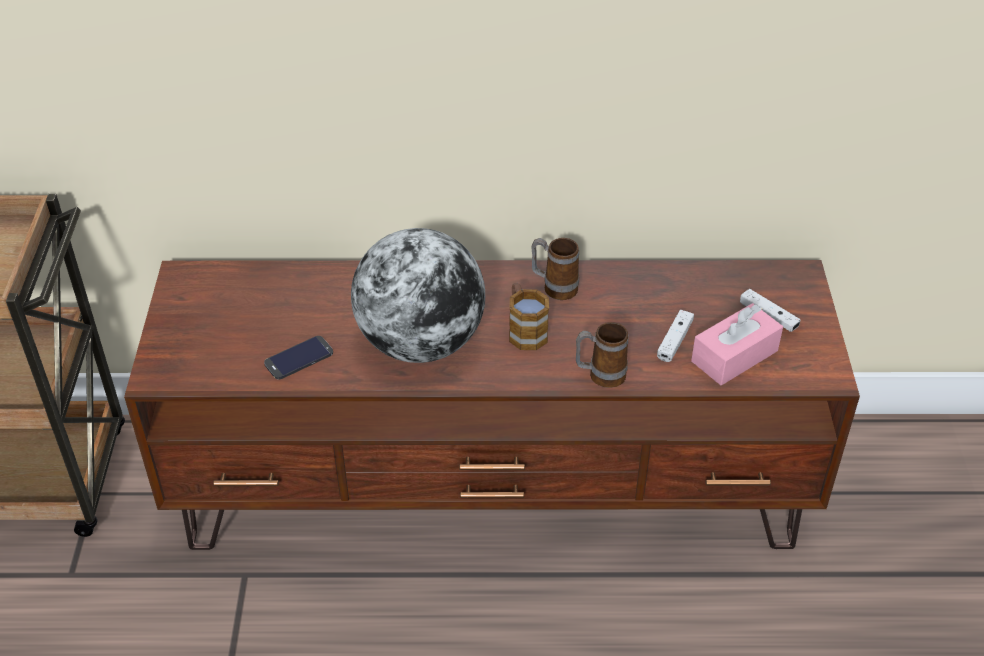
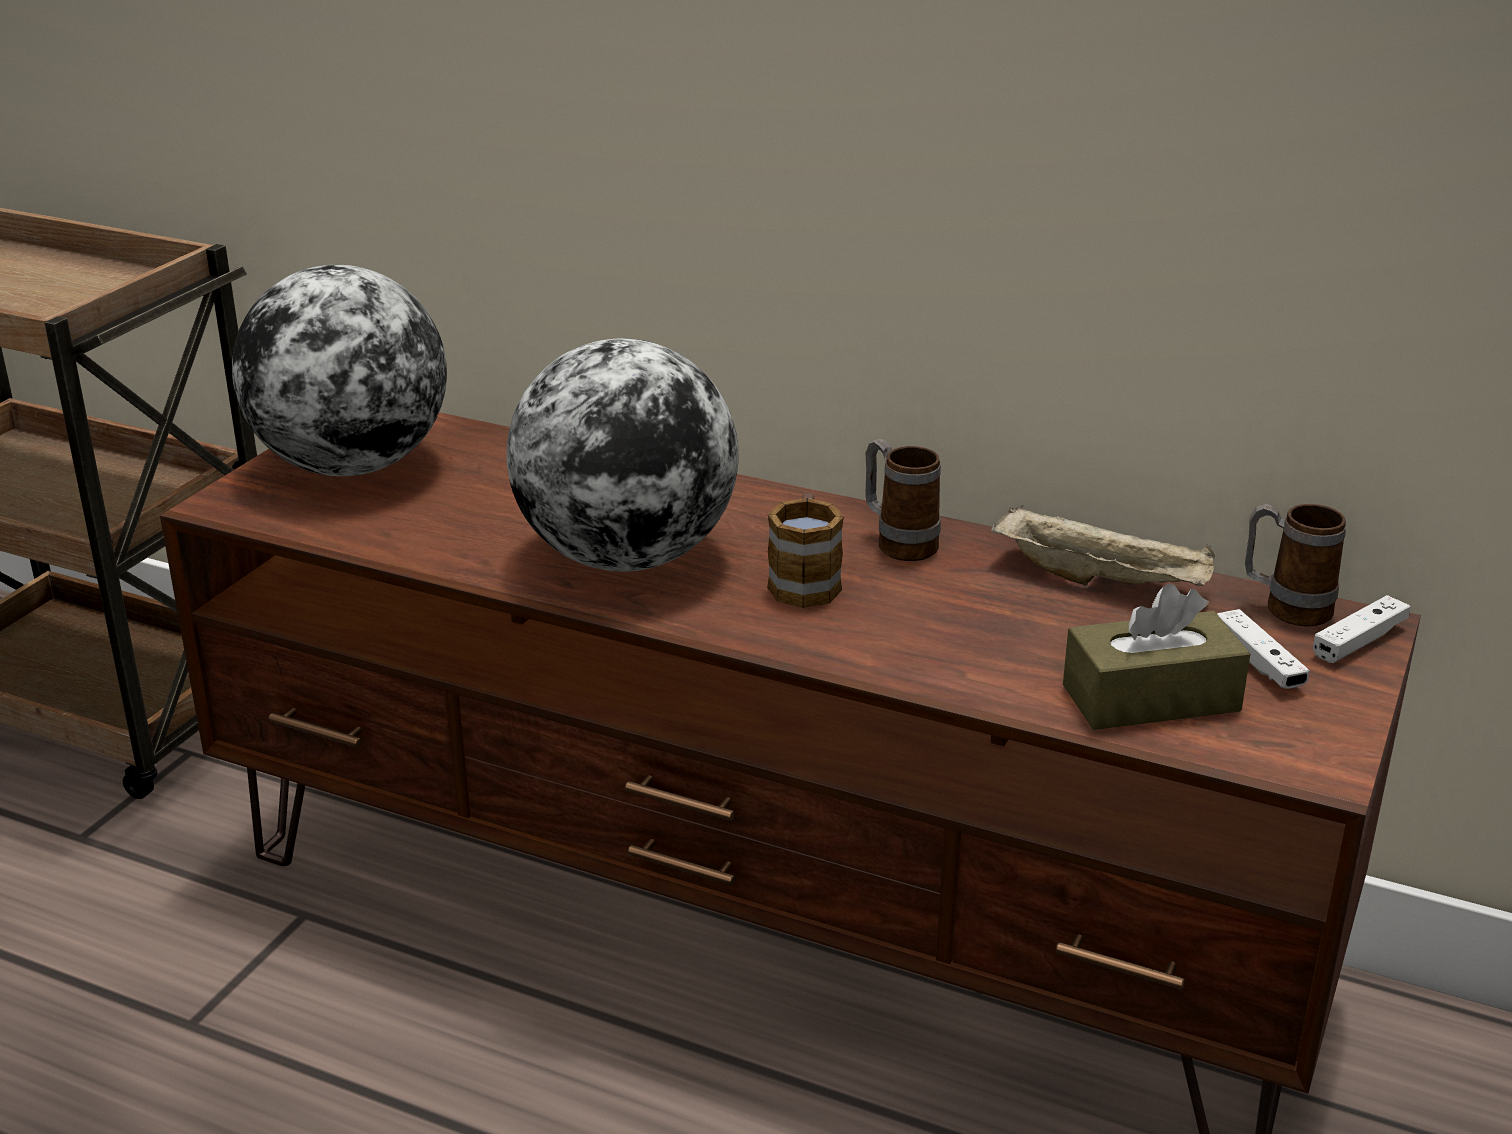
camera: 25 degrees right, 15 degrees down
phone [264,336,333,380] -> none
mug [576,322,629,388] -> mug moved to [1245,504,1346,626]
white game controller [657,310,694,362] -> white game controller moved to [1313,595,1410,663]
pink tissue box [691,303,783,385] -> brown tissue box [1063,584,1251,730]
none -> globe [232,265,447,476]
none -> beige tray [991,505,1215,586]

